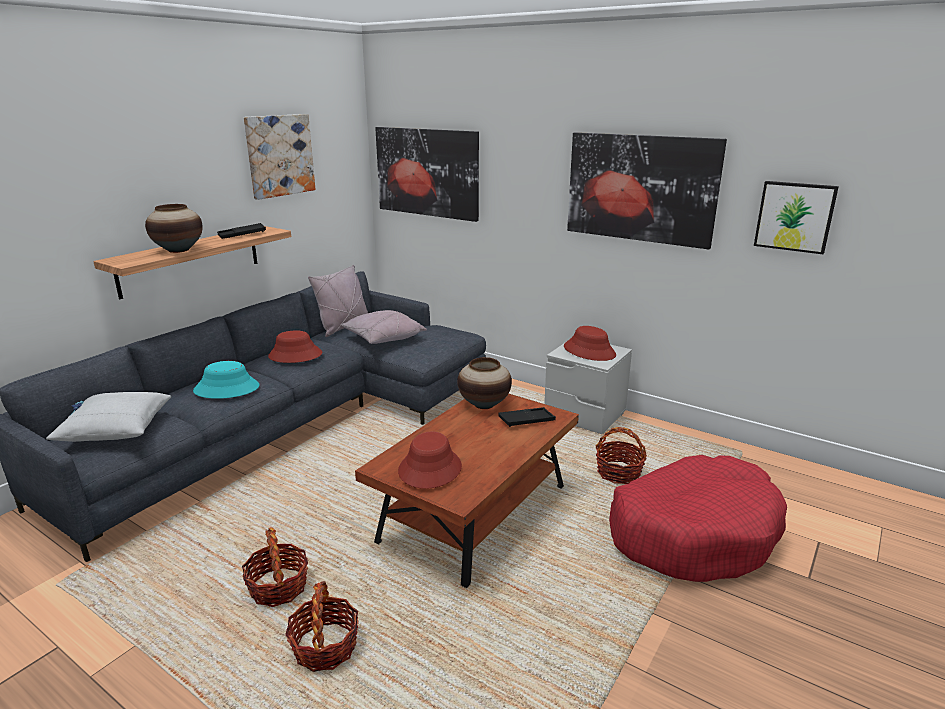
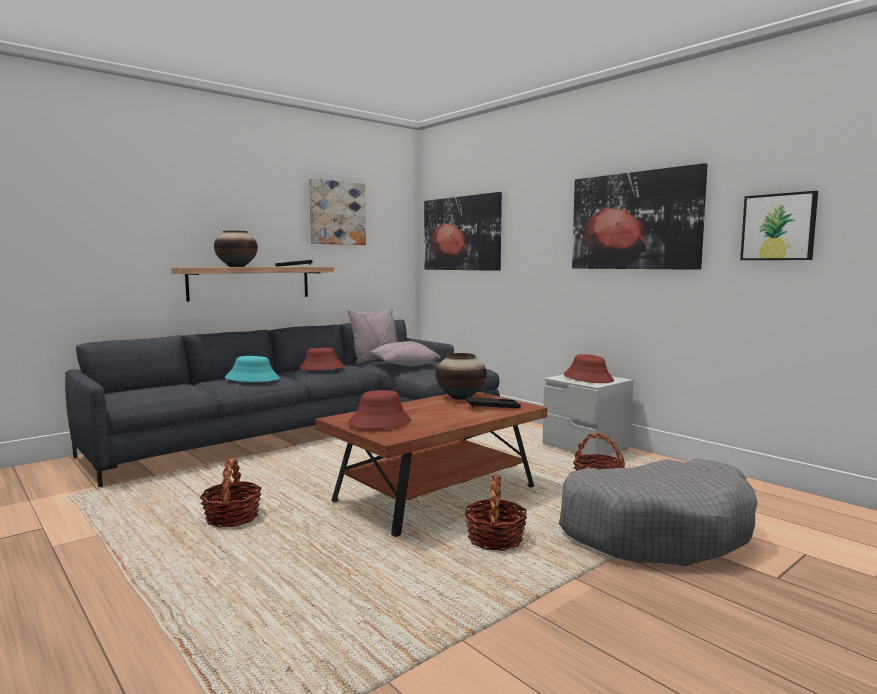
camera: 15 degrees right, 15 degrees down
grey pillow [46,392,171,442] -> none
basket [285,581,359,672] -> basket moved to [465,475,527,551]
red dog bed [609,455,787,582] -> grey dog bed [559,458,757,566]

